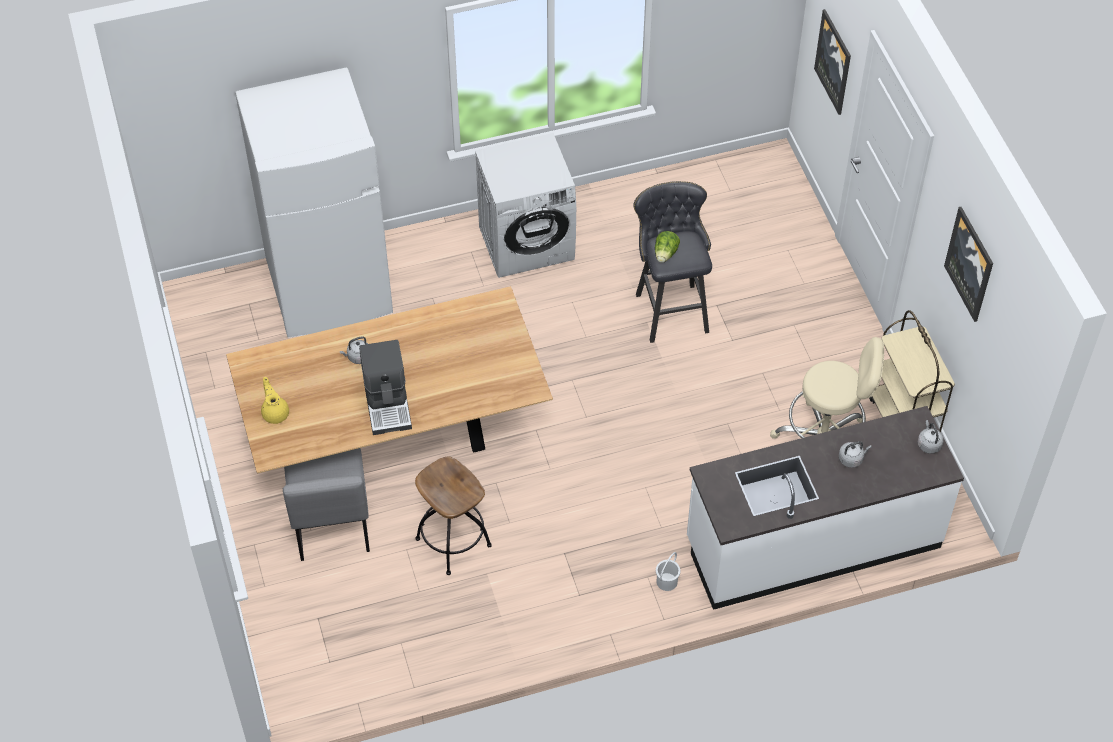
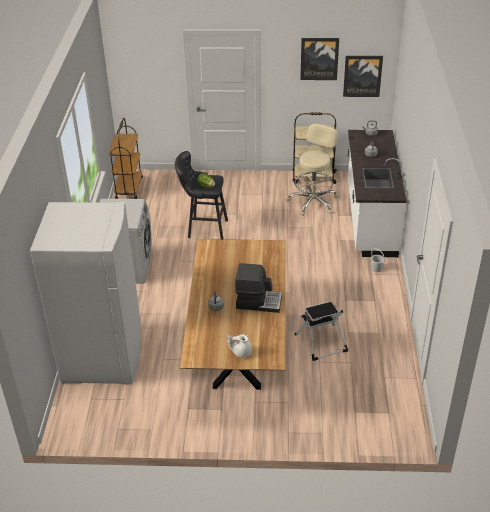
camera: 70 degrees left, 15 degrees down
yellow teapot [261,377,289,424] -> white teapot [228,334,252,358]
grey chair [283,448,370,561] -> none
brown stool [415,456,492,575] -> step ladder [294,301,348,361]
picture [814,9,851,115] -> picture moved to [343,56,383,97]
none -> brown cart [109,118,143,199]

